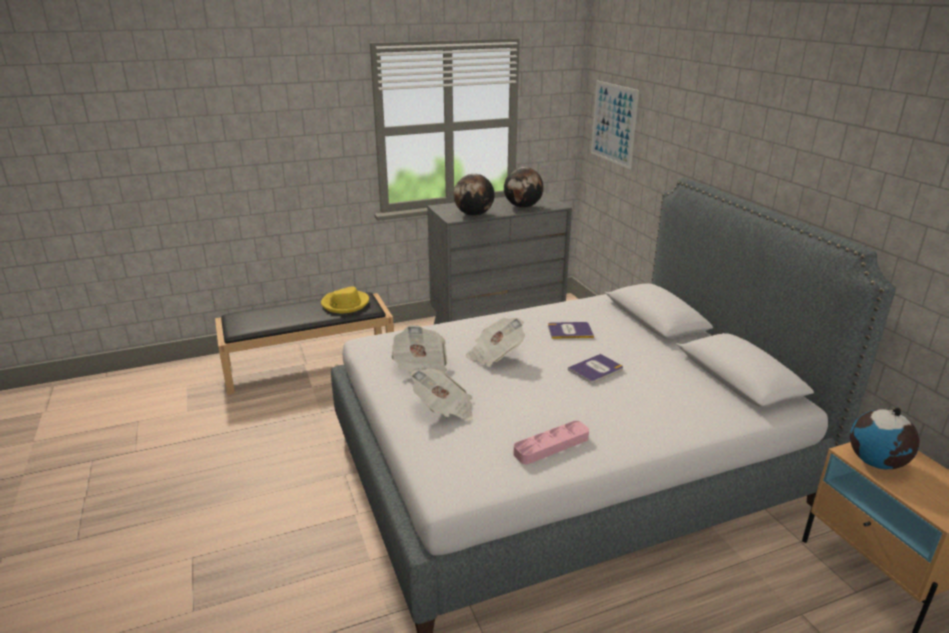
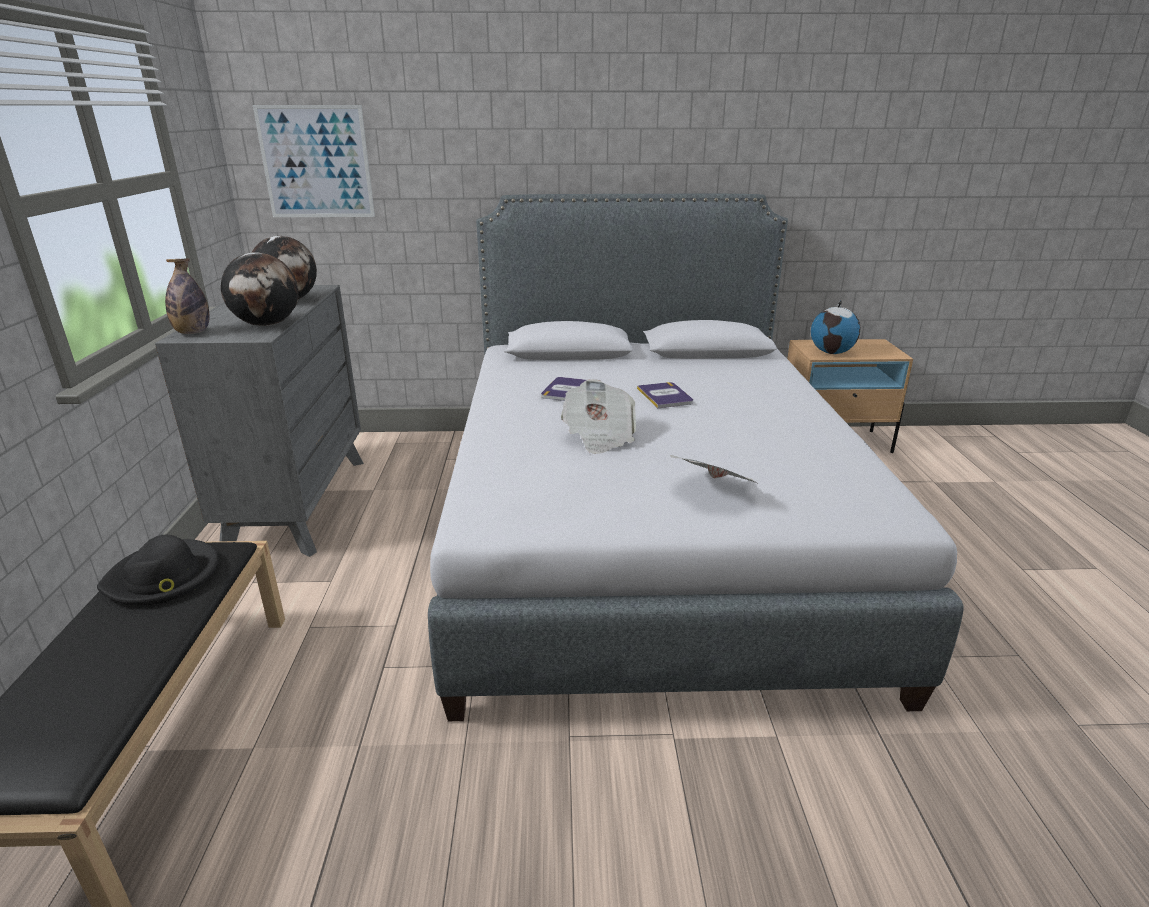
camera: 70 degrees left, 0 degrees up
yellow hat [321,287,369,313] -> black hat [97,535,219,606]
newspaper [391,325,447,382] -> none
pink tray [513,421,589,464] -> none
none -> bottle [165,258,209,334]

